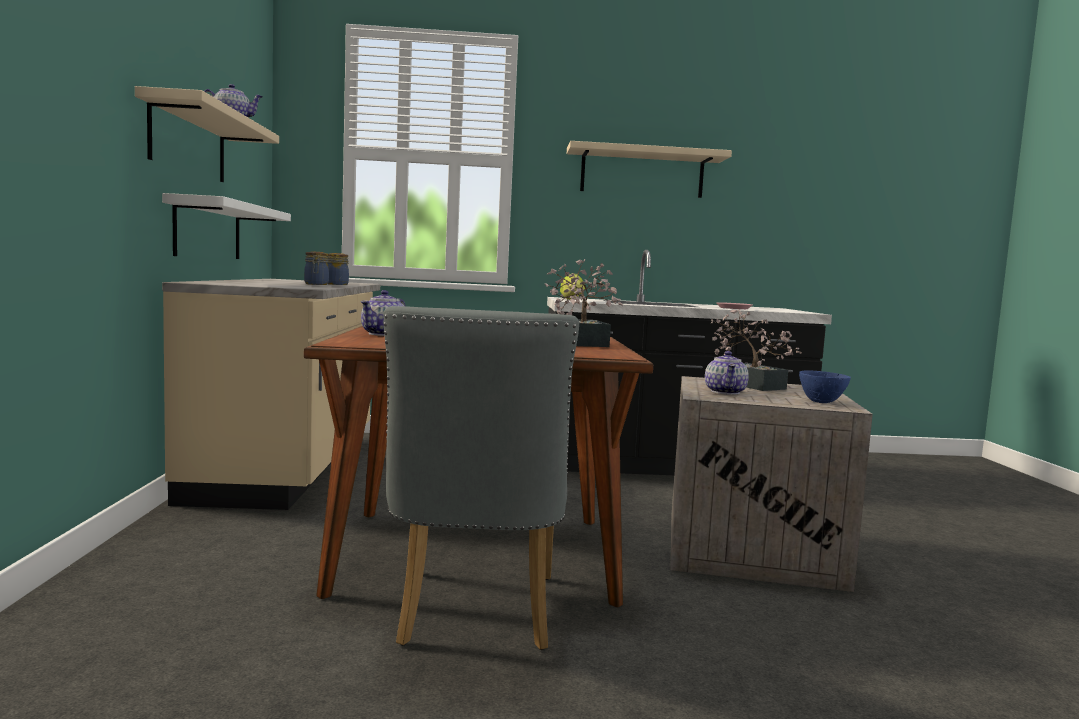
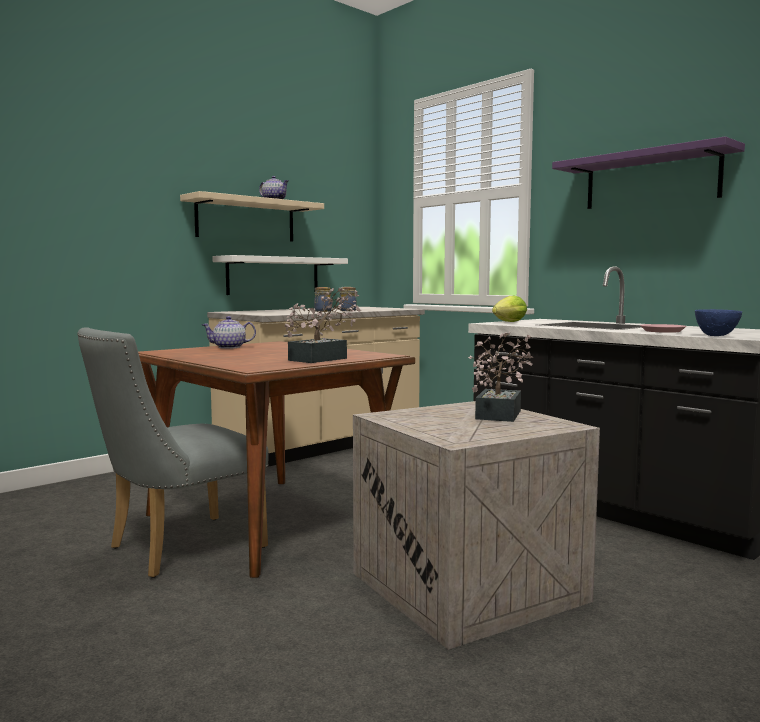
camera: 50 degrees right, 0 degrees up
beige shelf [567,141,732,198] -> purple shelf [552,136,745,209]
teapot [705,351,749,395] -> none
blue bowl [799,370,851,403] -> blue bowl moved to [695,309,742,336]

